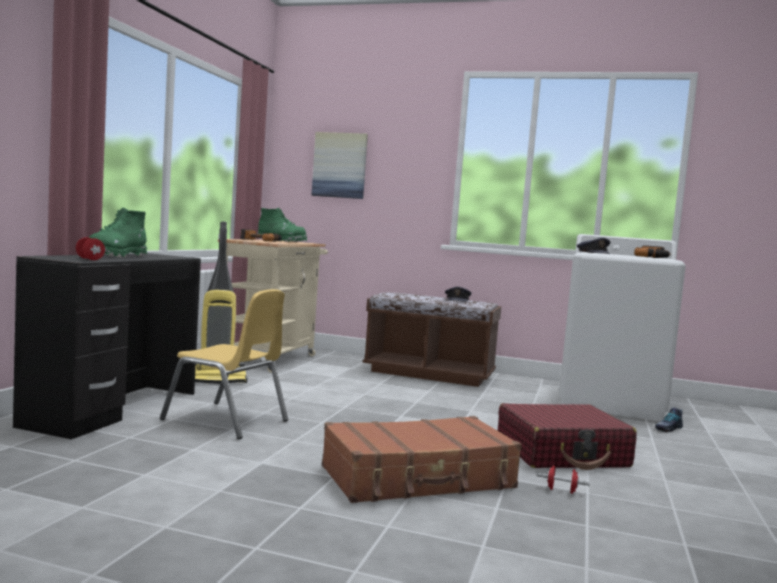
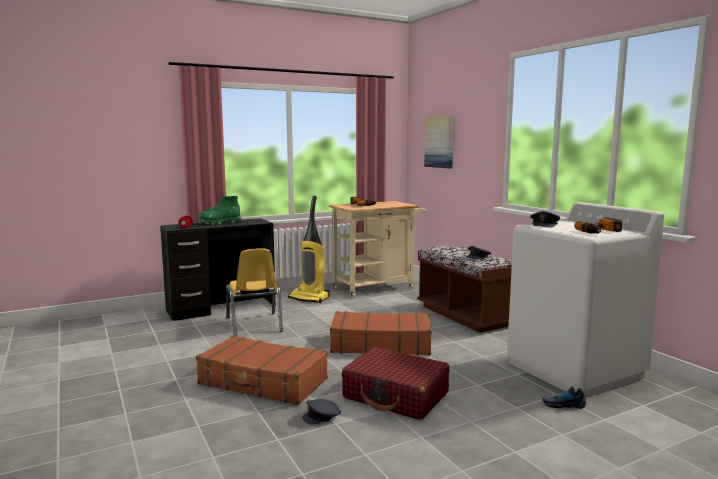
camera: 45 degrees right, 5 degrees up
green boot [257,208,307,242] -> none
red dumbbell [537,466,590,494] -> grey cap [302,399,341,424]
none -> brown suitcase [330,311,432,356]

